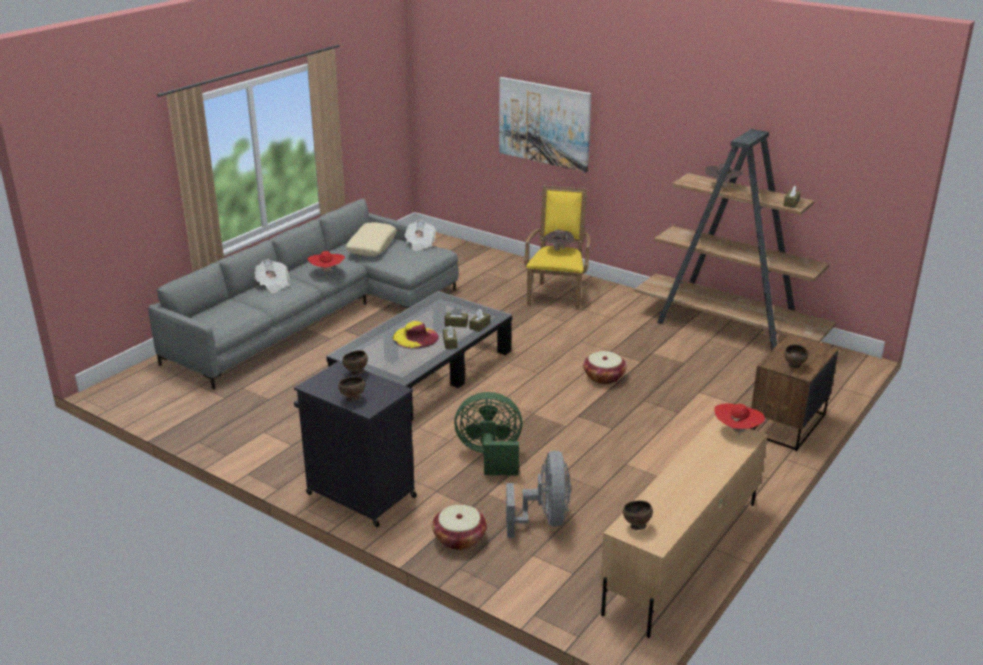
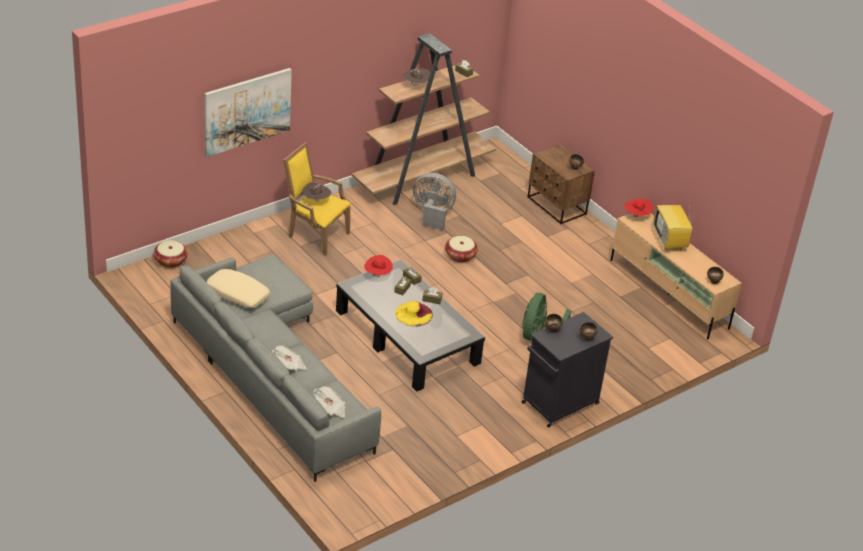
camera: 75 degrees left, 10 degrees up
red hat [307,251,345,271] -> red hat moved to [364,255,393,277]
newspaper [404,220,436,251] -> newspaper moved to [314,387,345,418]
basket [432,505,487,550] -> basket moved to [154,240,188,268]
grey fan [506,451,571,538] -> grey fan moved to [413,173,456,230]
none -> television [653,201,695,251]

